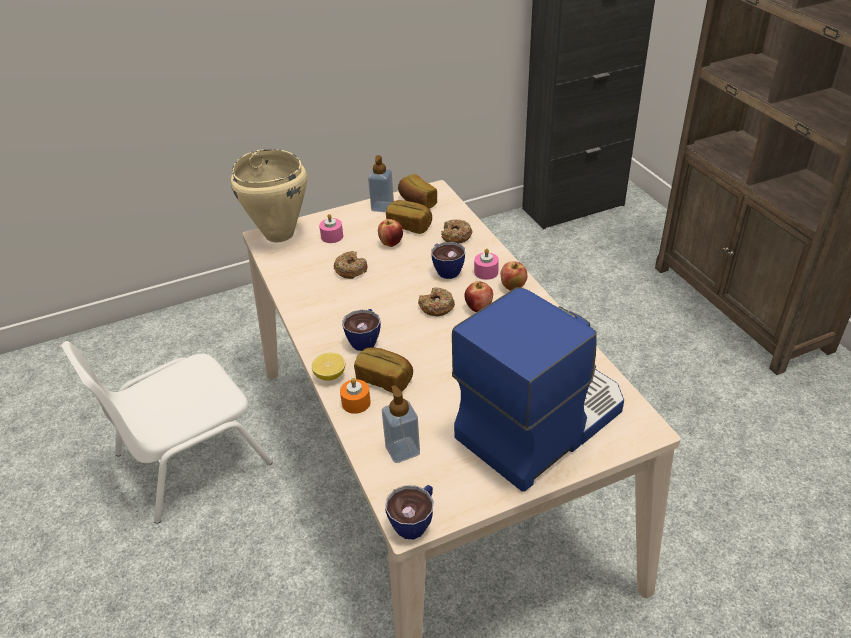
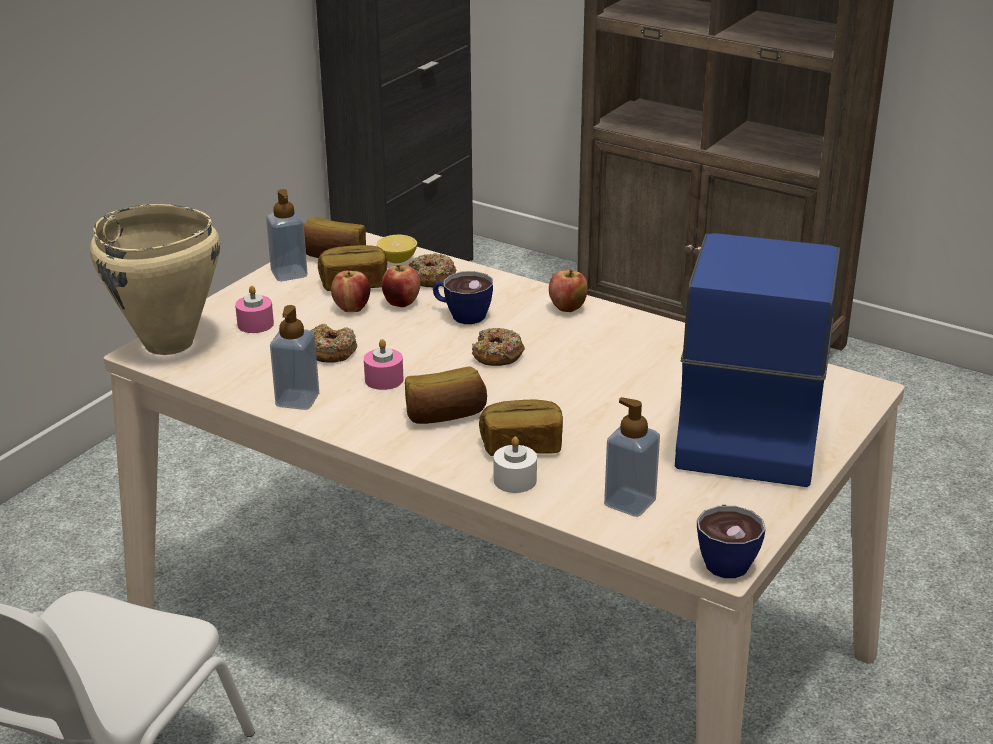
camera: 35 degrees left, 10 degrees down
lemon [312,353,345,381] -> lemon moved to [377,235,417,264]
orange candle [340,378,371,414] -> white candle [494,437,537,493]
cup [342,309,381,351] -> bread [405,366,487,424]
apple [465,281,493,312] -> apple moved to [382,265,421,307]
pink candle [474,248,499,280] -> pink candle moved to [364,339,404,390]
none -> soap dispenser [270,305,319,410]

